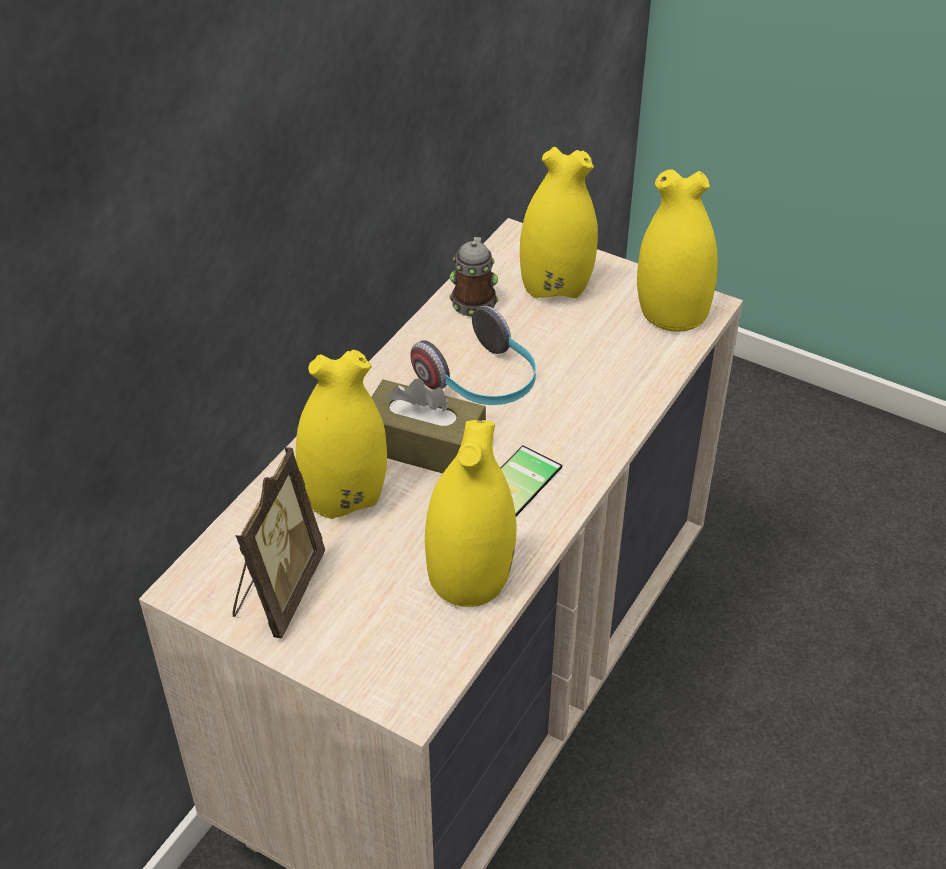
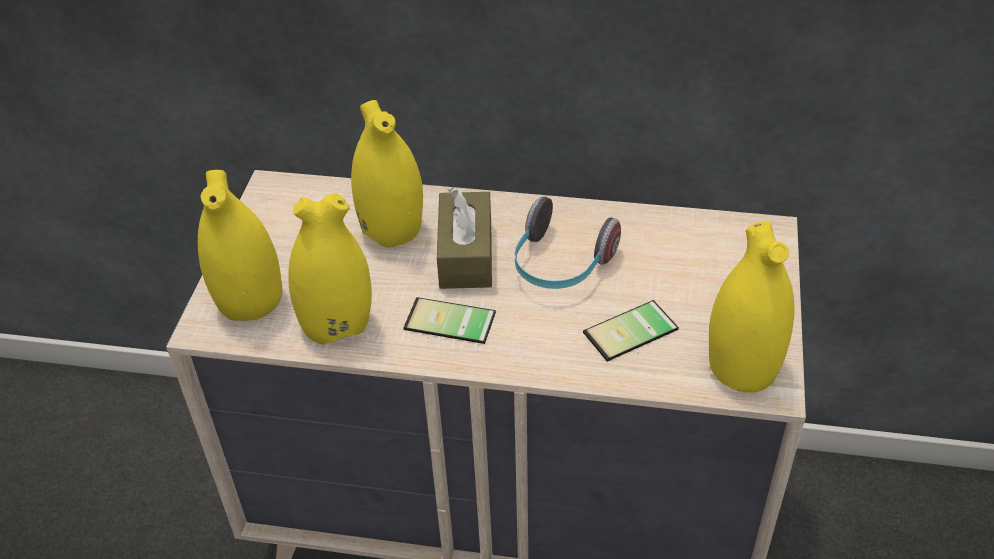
camera: 70 degrees right, 0 degrees up
picture frame [232,447,325,639] -> none
mug [449,237,498,317] -> none
yellow vase [520,147,598,299] -> yellow vase moved to [198,170,282,321]
none -> phone [583,300,679,361]

